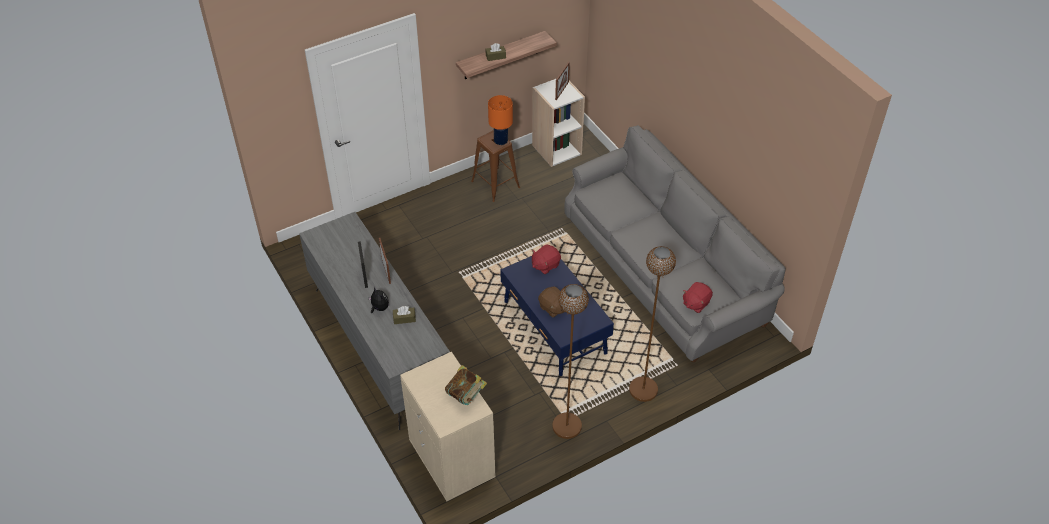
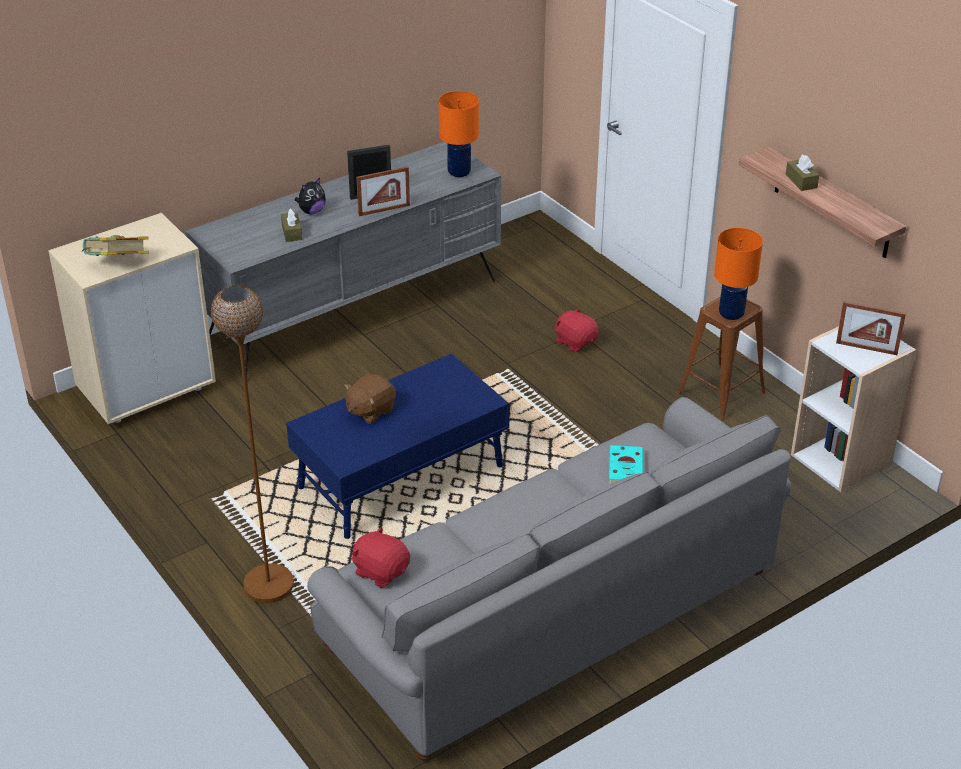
camera: 85 degrees right, 10 degrees down
red plush toy [532,244,561,274] -> red plush toy moved to [555,308,599,352]
brown floor lamp [552,284,589,439] -> none
none -> orange table lamp [439,91,479,177]
none -> turquoise book [609,445,644,484]

